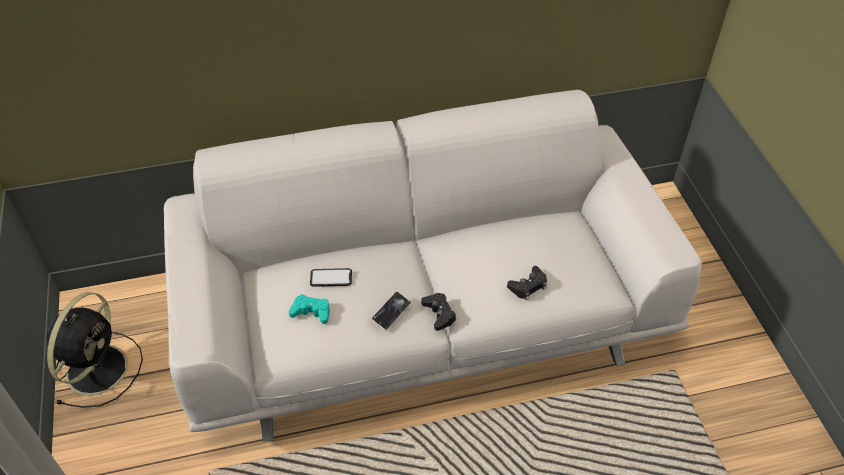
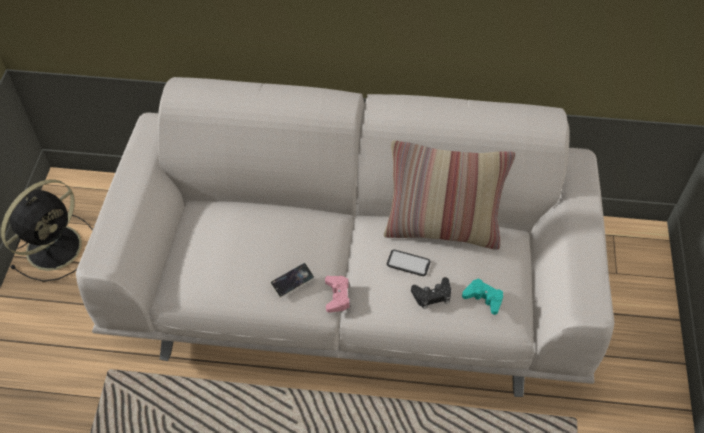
camera: 20 degrees right, 5 degrees up
turquoise game controller [289,294,330,324] -> turquoise game controller moved to [462,278,503,315]
phone [310,268,352,287] -> phone moved to [387,250,431,276]
black game controller [421,293,456,331] -> pink game controller [325,276,351,313]
none -> pillow [383,140,515,250]

